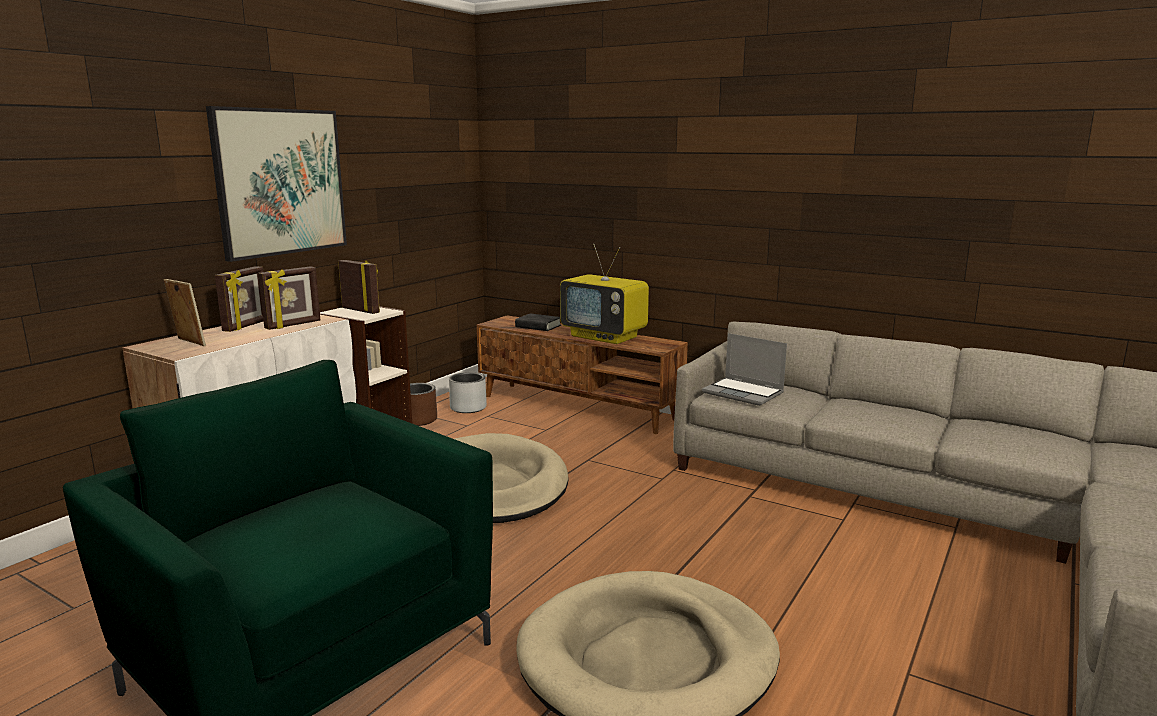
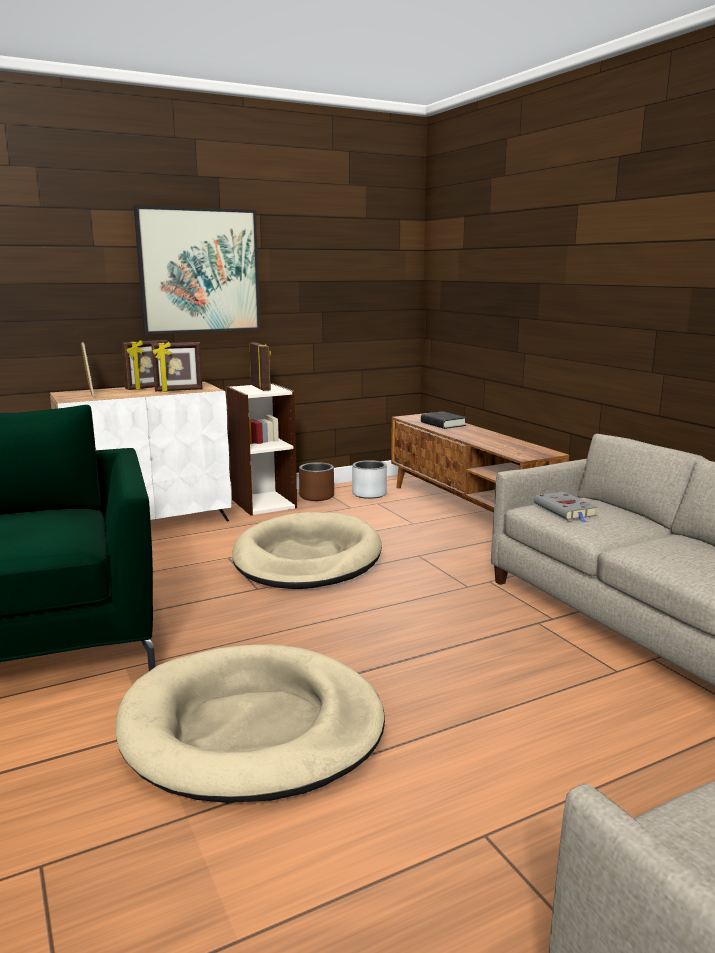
camera: 30 degrees right, 0 degrees up
television [560,244,649,344] -> none
laptop [702,333,787,406] -> grey book [534,492,598,523]

